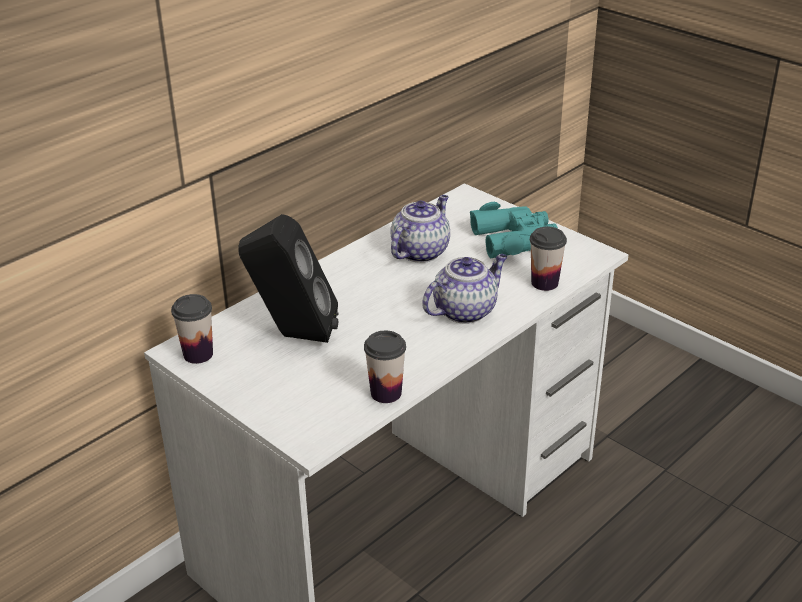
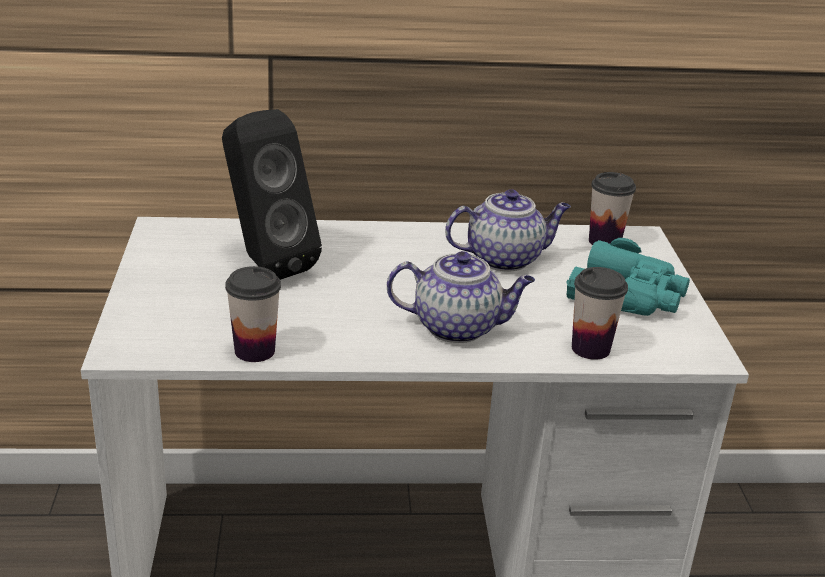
camera: 40 degrees right, 5 degrees down
cup [171,294,213,364] -> cup moved to [589,172,636,245]

